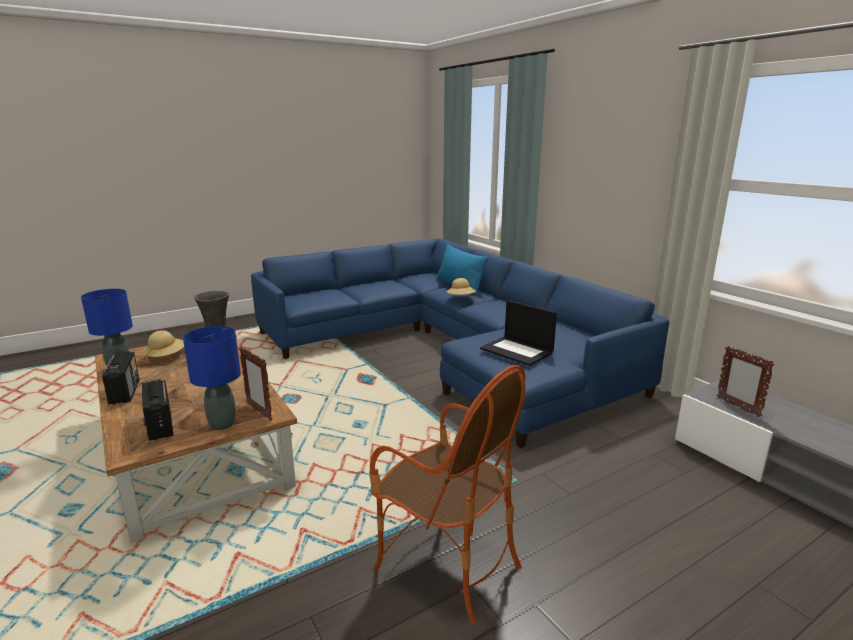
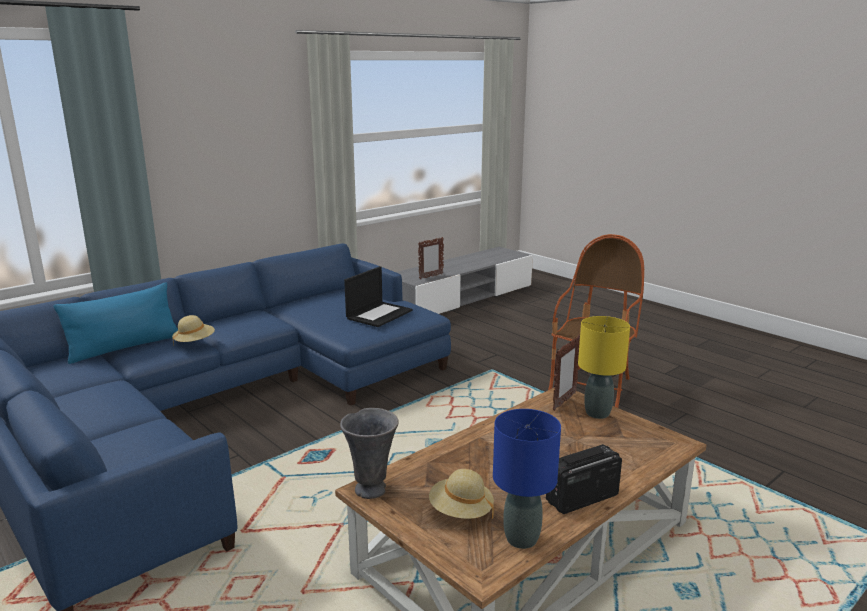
camera: 100 degrees left, 0 degrees up
radio [142,379,173,441] -> none
blue table lamp [183,326,241,430] -> yellow table lamp [578,316,630,419]

